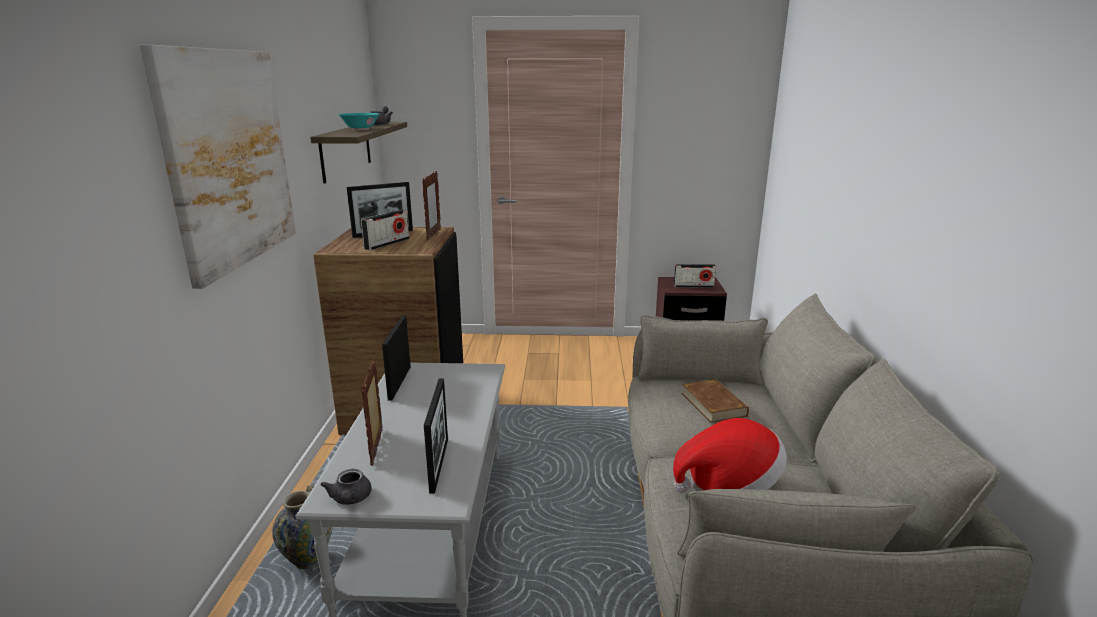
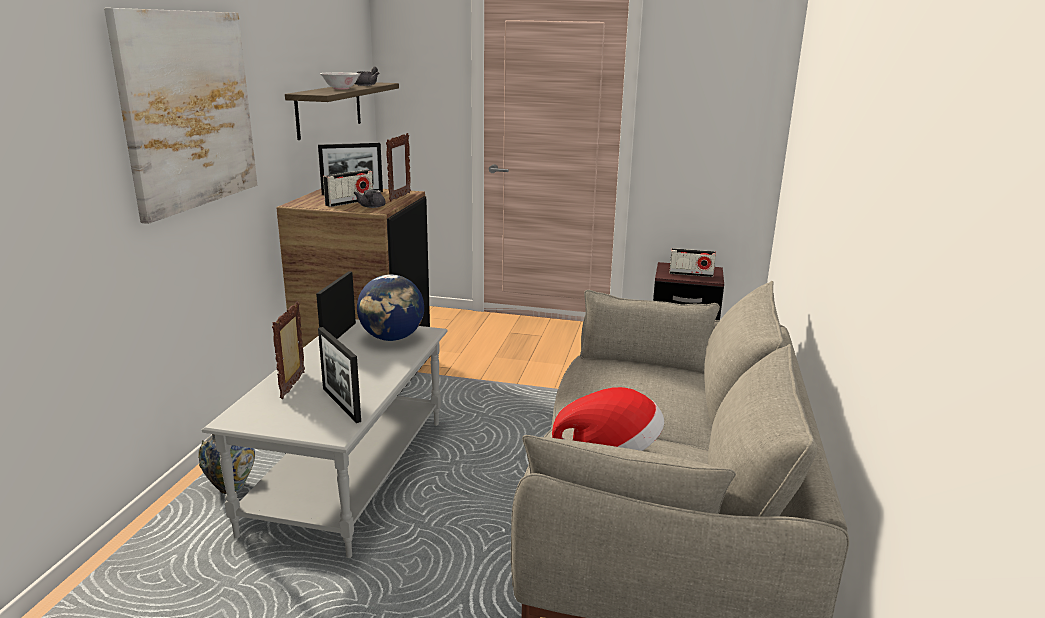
camera: 10 degrees right, 0 degrees up
grey teapot [321,469,372,505] -> grey teapot moved to [354,190,386,208]
turquoise bowl [338,113,379,130] -> white bowl [320,72,360,89]
picture frame [424,378,448,493] -> picture frame turned 135 degrees clockwise [318,327,361,423]
brown book [681,379,749,423] -> none
none -> globe [357,274,424,341]

